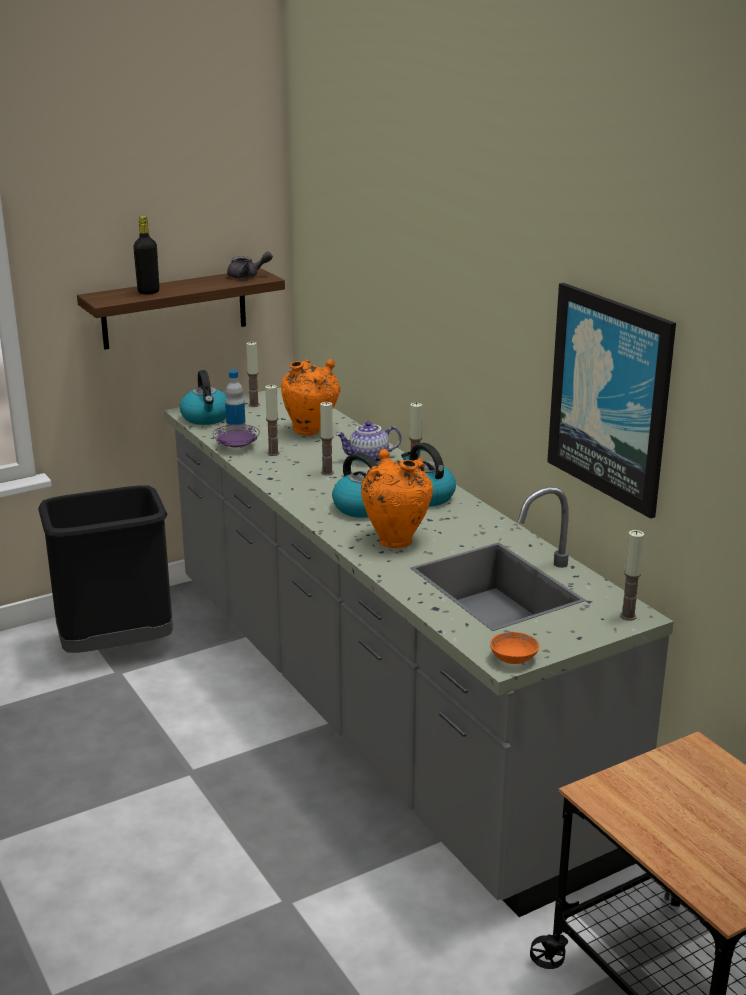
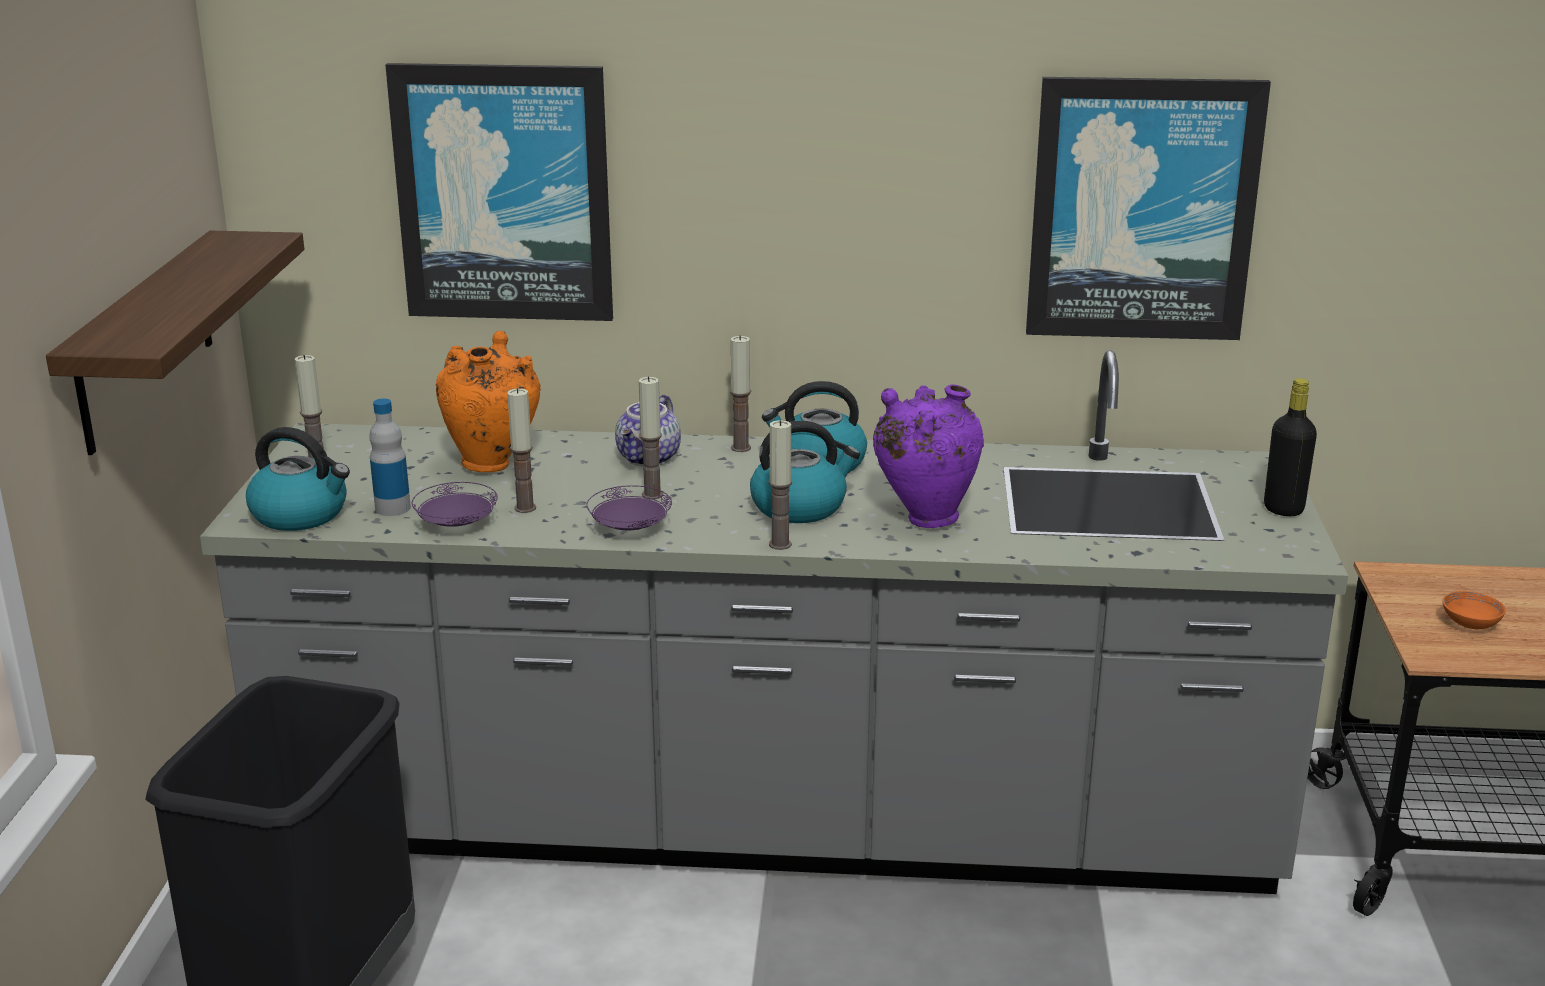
camera: 55 degrees left, 0 degrees up
black bottle [133,216,159,294] -> black bottle moved to [1264,378,1317,516]
grey teapot [227,252,273,279] -> none
orange vase [361,449,433,548] -> purple vase [873,385,984,528]
orange bowl [490,632,540,664] -> orange bowl moved to [1442,591,1506,629]
candle [620,530,644,621] -> candle moved to [769,420,792,550]
none -> picture [385,63,613,321]
none -> purple plate [586,485,672,531]

